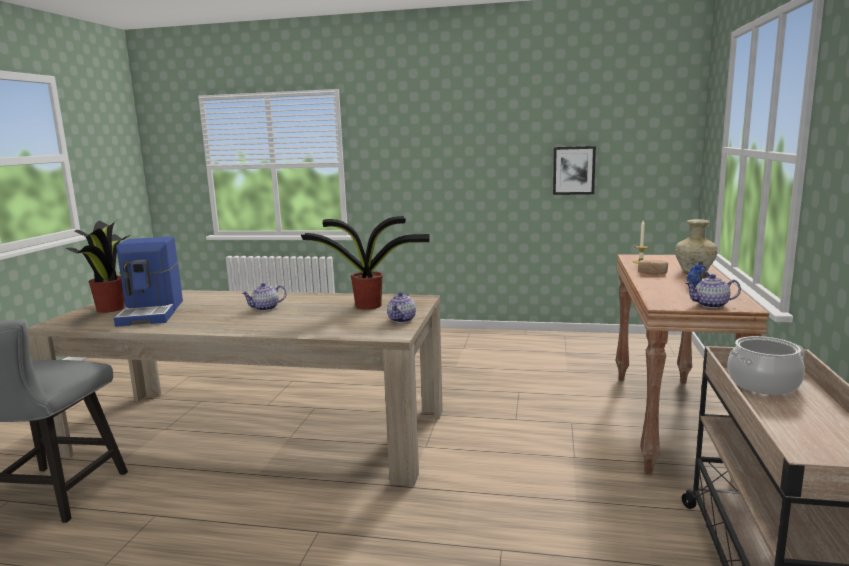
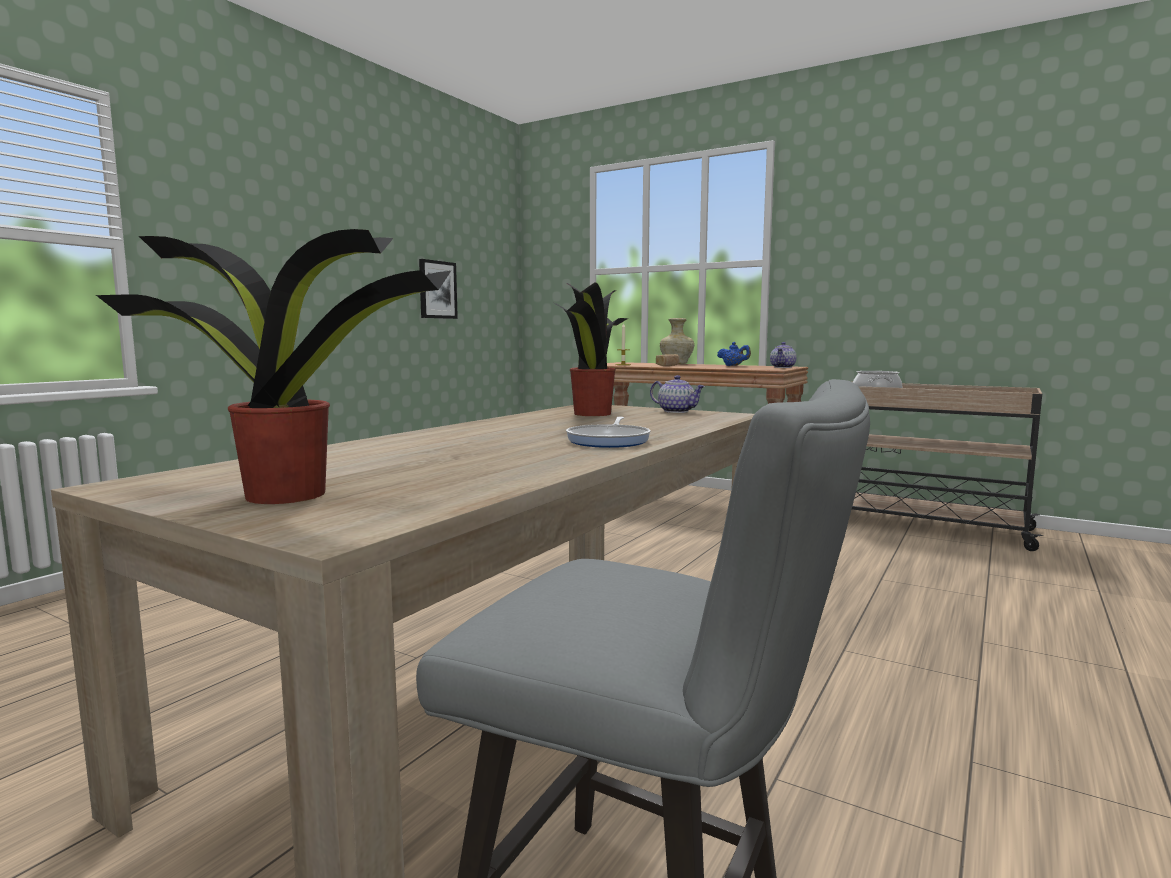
camera: 70 degrees left, 5 degrees down
coffee machine [114,236,183,327] -> none
teapot [242,283,286,311] -> none
none -> frying pan [566,417,650,448]

